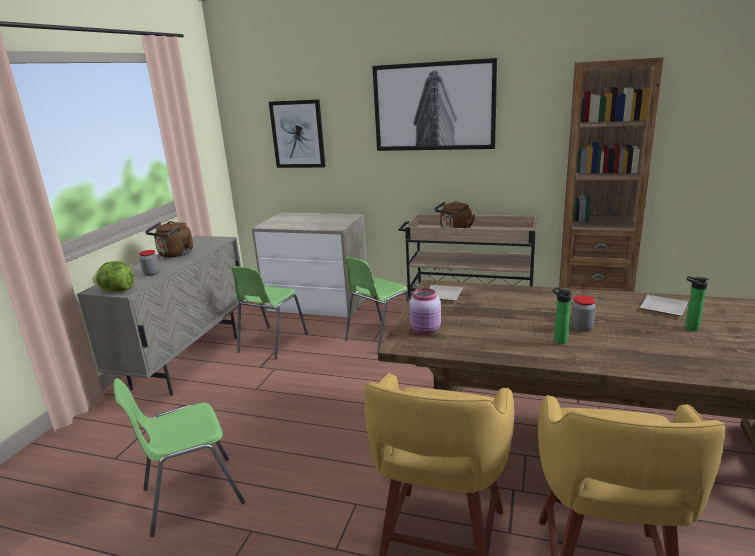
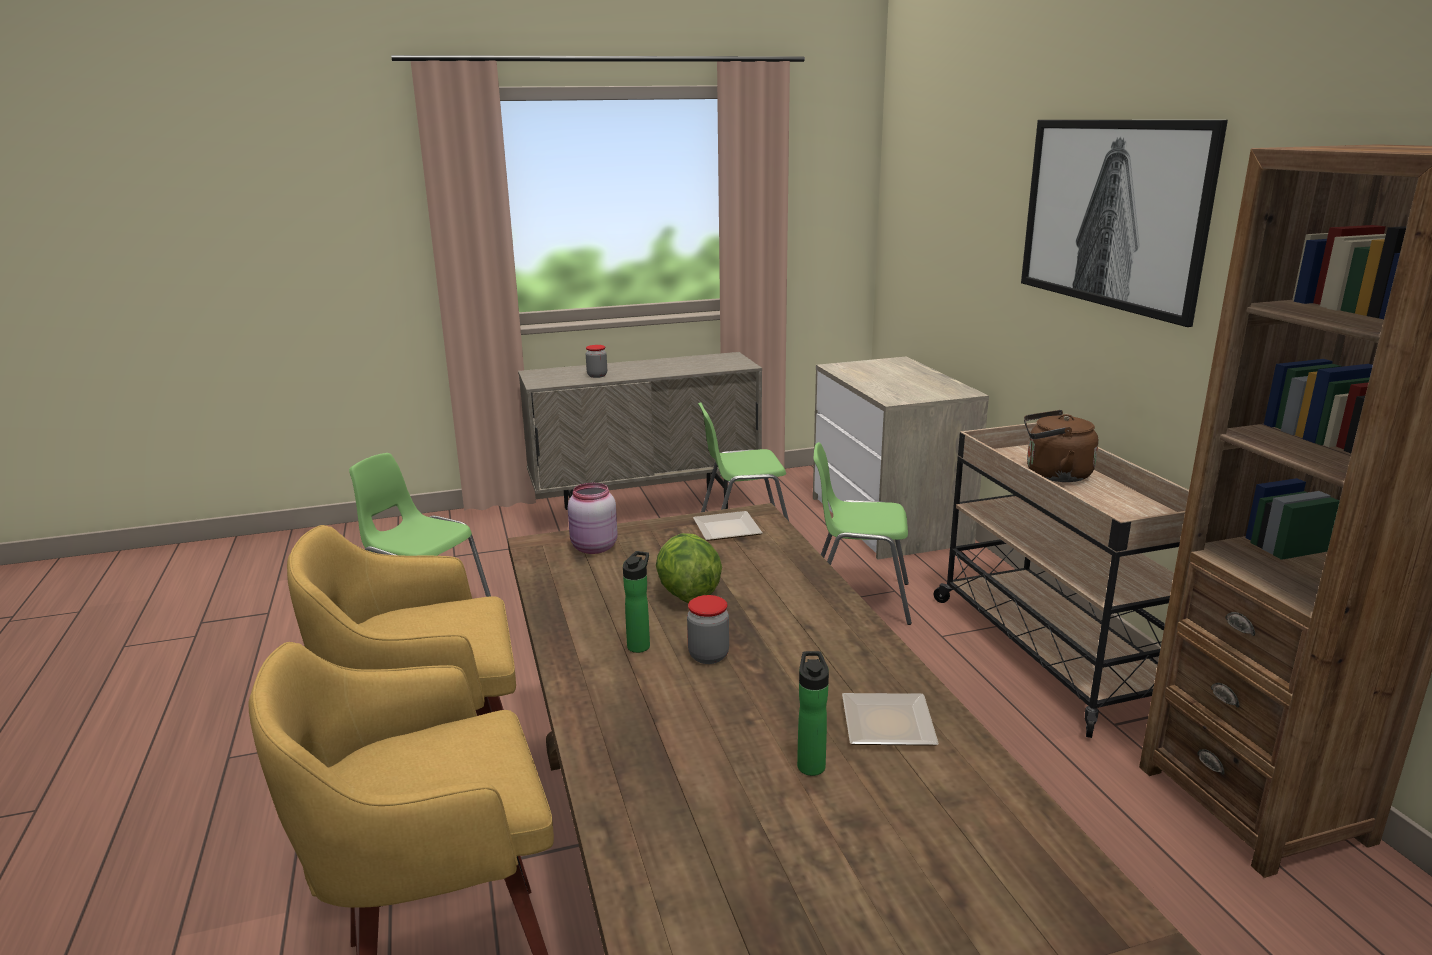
camera: 55 degrees right, 0 degrees up
lettuce [92,261,134,292] -> lettuce moved to [656,533,722,603]
brown kettle [145,221,193,258] -> none
picture [269,99,326,168] -> none

